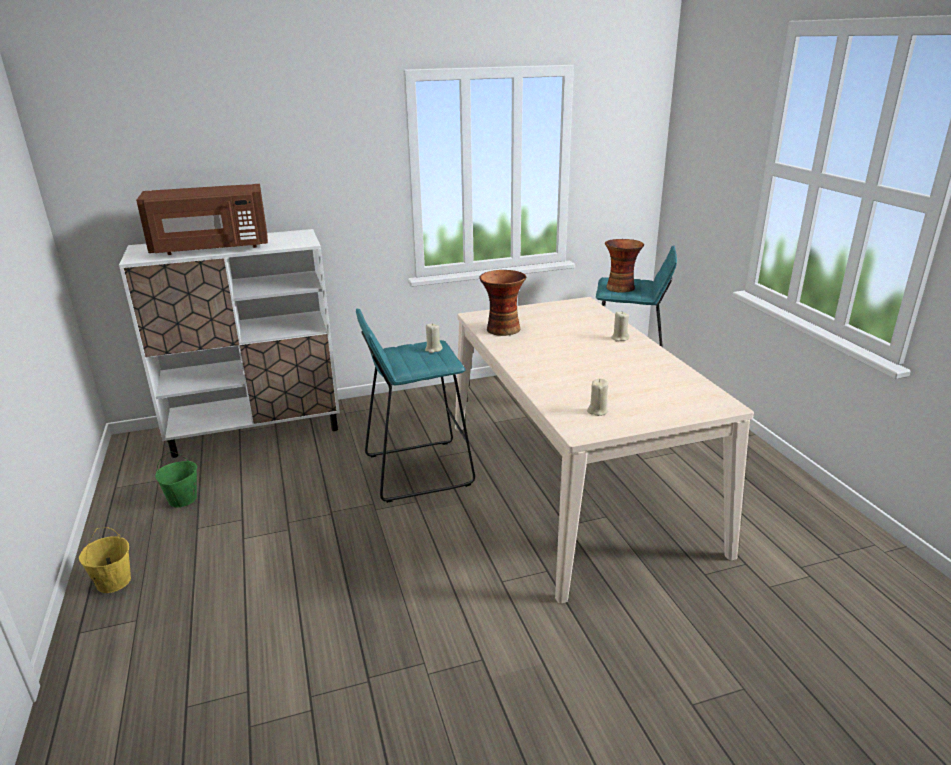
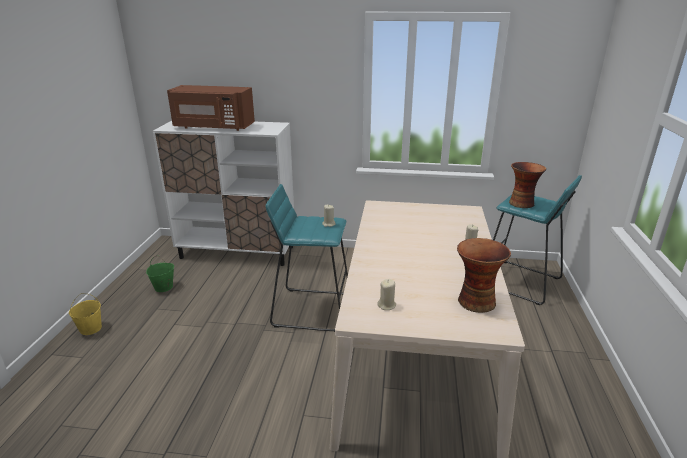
camera: 25 degrees right, 0 degrees up
vase [480,270,526,336] -> vase moved to [457,238,511,313]

